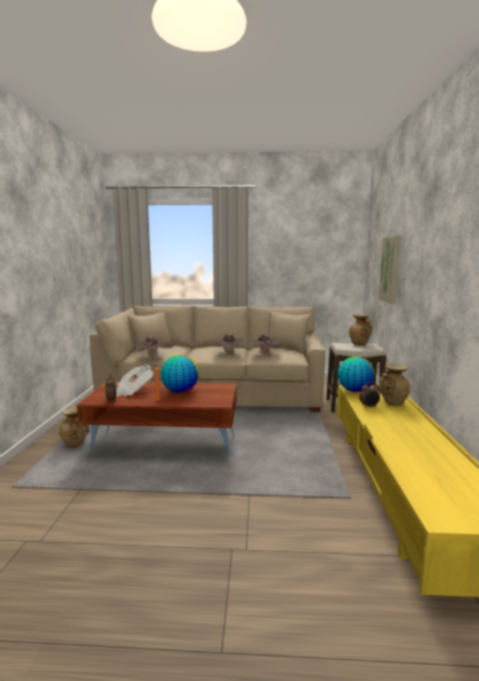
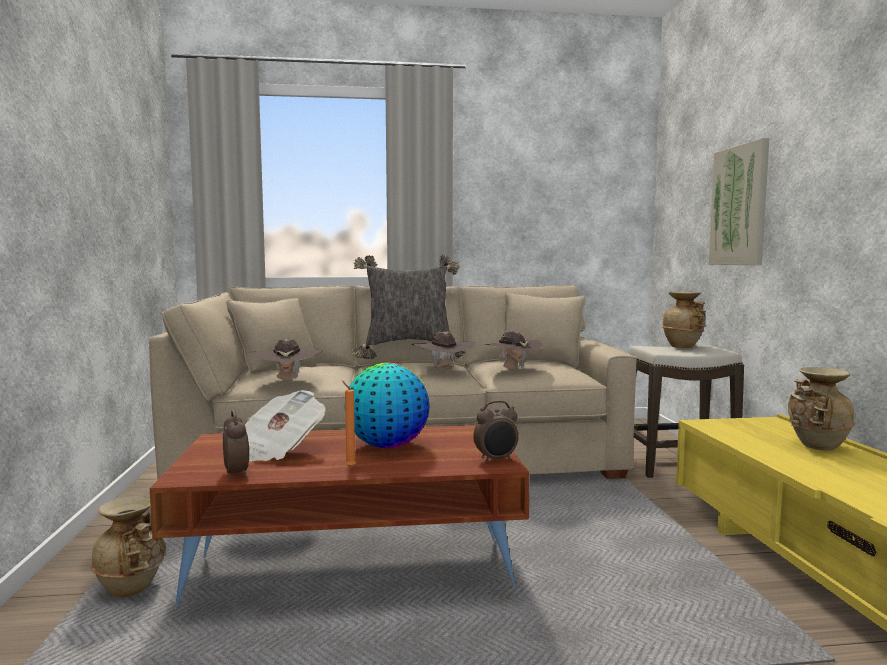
camera: 10 degrees left, 5 degrees down
globe [338,356,375,392] -> none
alarm clock [359,382,380,408] -> alarm clock moved to [473,400,519,463]
none -> pillow [351,254,466,362]

